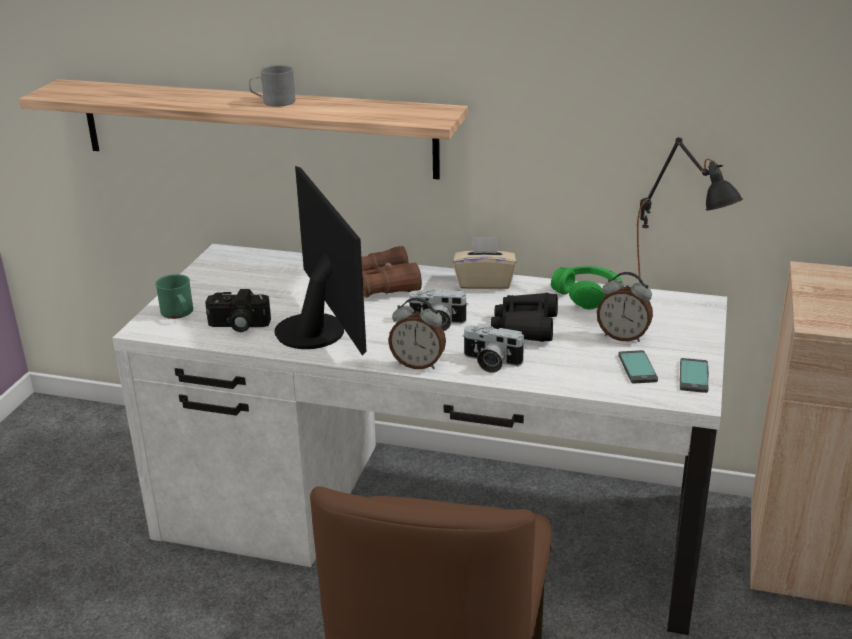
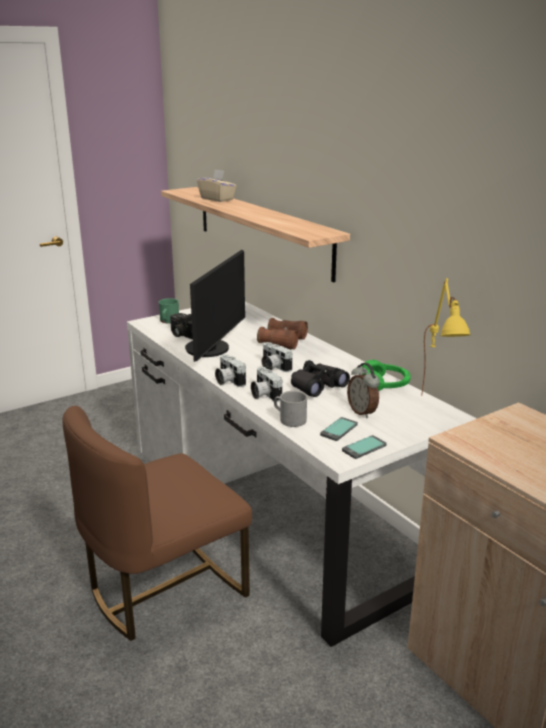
camera: 40 degrees right, 5 degrees down
grey mug [249,65,296,106] -> grey mug moved to [274,391,308,427]
alarm clock [388,298,446,369] -> camera [215,354,246,387]
beige tissue box [453,236,516,289] -> beige tissue box moved to [197,169,237,202]
black table lamp [637,137,743,283] -> yellow table lamp [421,278,471,396]

